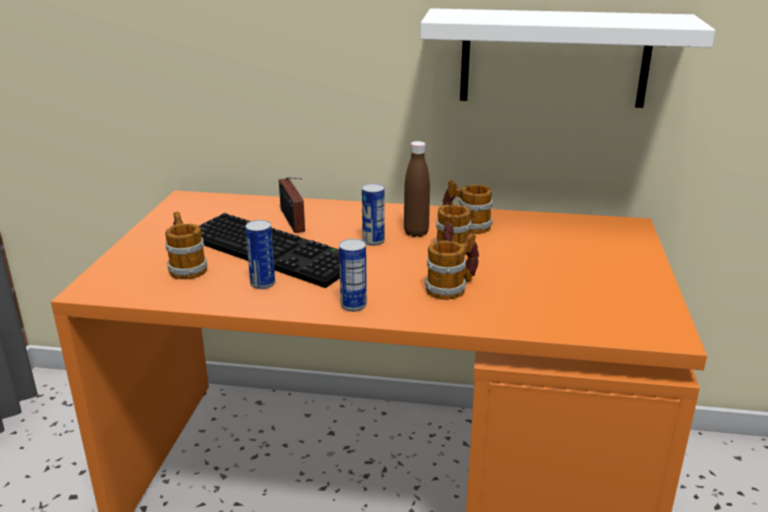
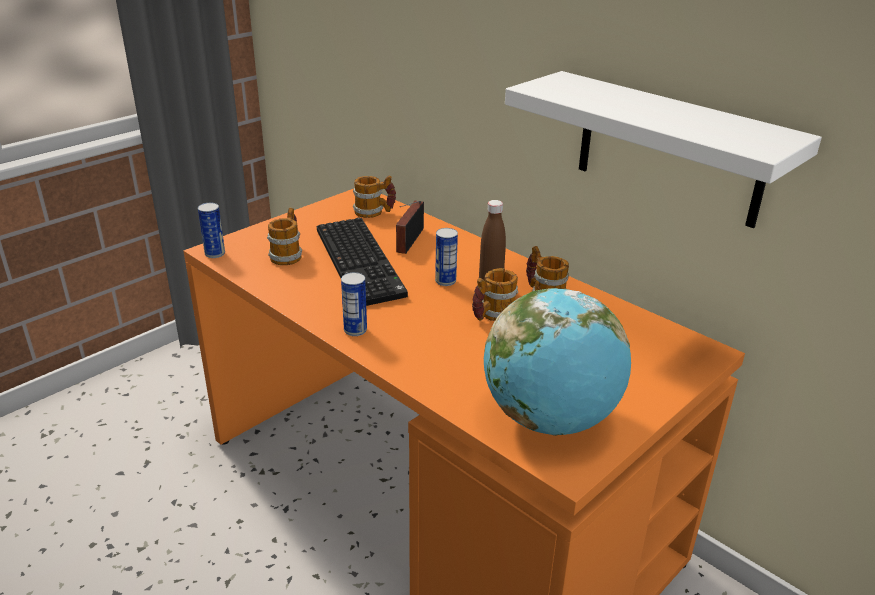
camera: 35 degrees right, 5 degrees up
can [245,220,275,289] -> can moved to [198,203,225,258]
mug [425,233,479,300] -> mug moved to [353,176,396,218]
none -> globe [484,288,631,436]

